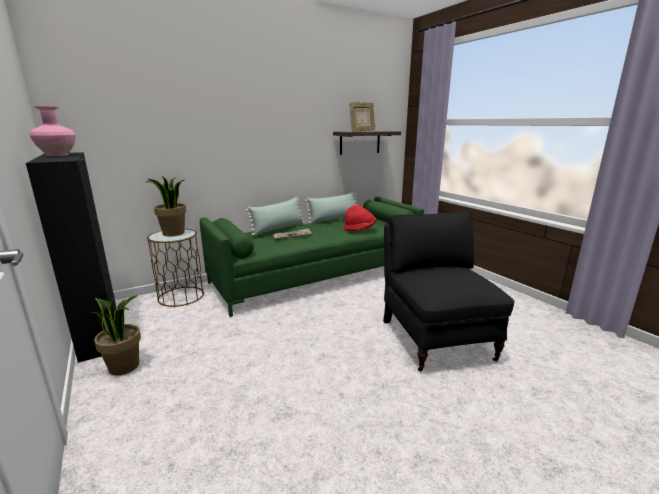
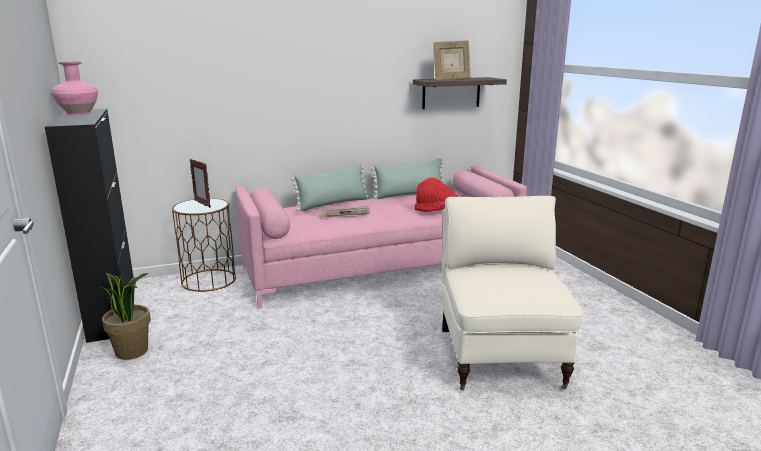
camera: 10 degrees right, 0 degrees up
potted plant [146,176,186,236] -> picture frame [190,159,211,208]
green sofa [200,197,424,317] -> pink sofa [235,166,527,309]
black armchair [383,211,515,372] -> beige armchair [441,196,583,391]

